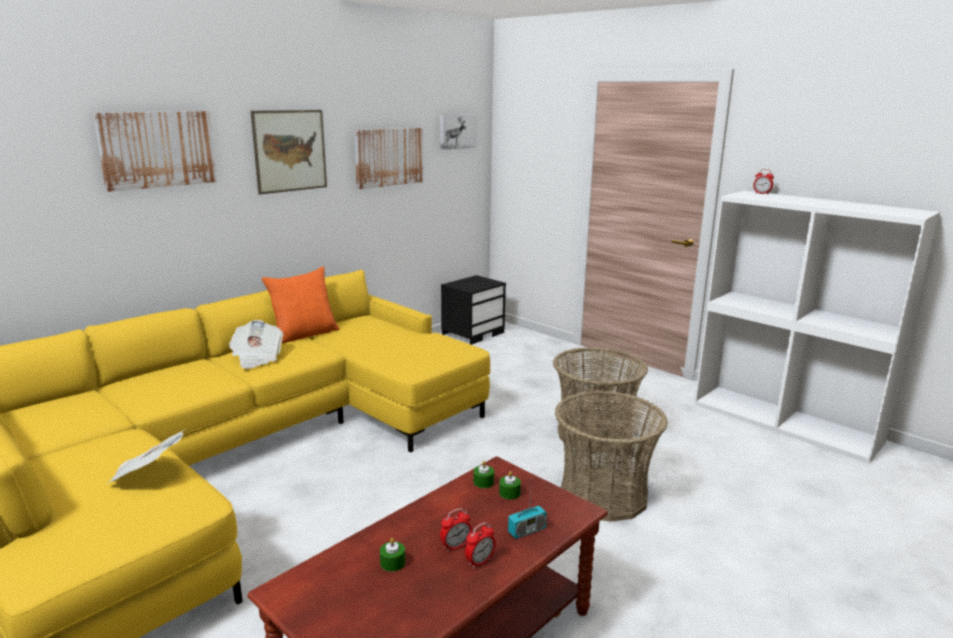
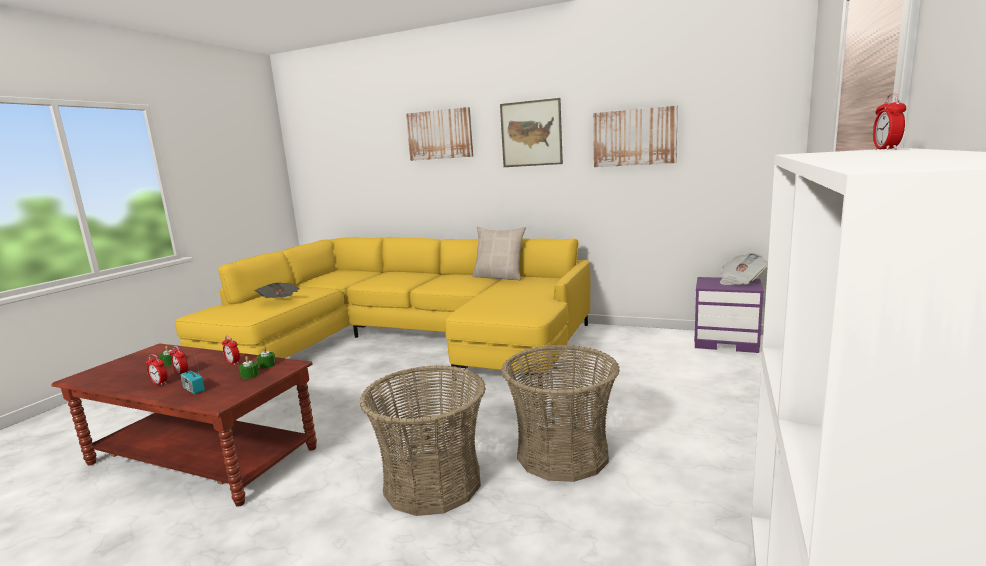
camera: 70 degrees right, 5 degrees down
newspaper [229,320,283,369] -> newspaper moved to [720,253,768,285]
orange pillow [262,266,339,344] -> beige pillow [472,227,526,281]
picture [440,115,477,150] -> none
black nightstand [441,275,506,345] -> purple nightstand [694,277,764,353]
none -> alarm clock [222,336,240,365]

